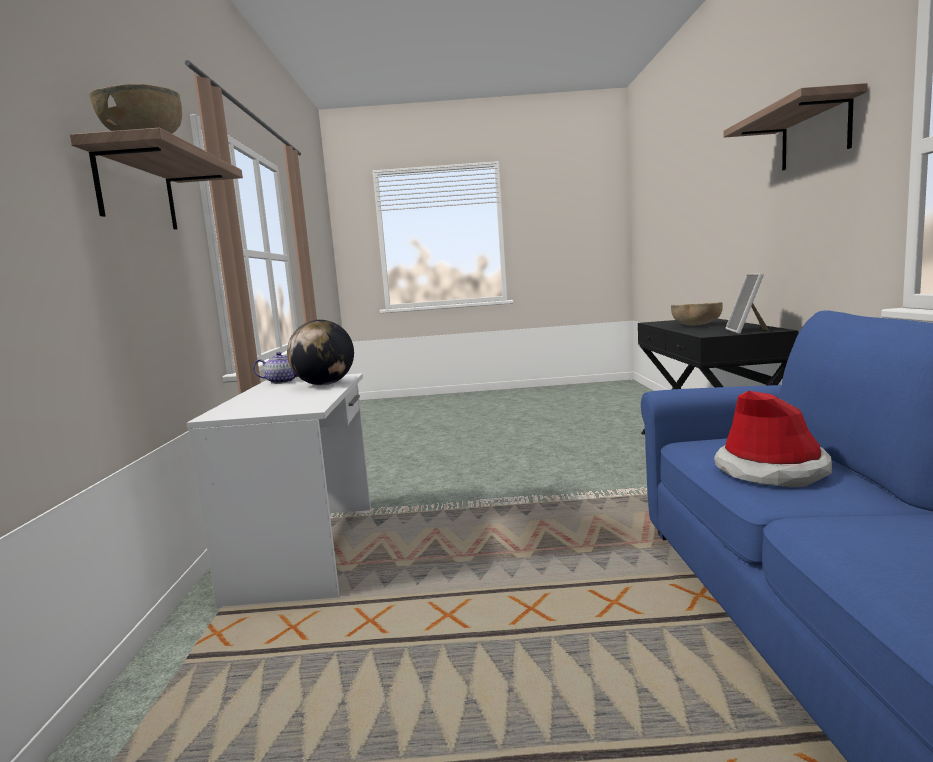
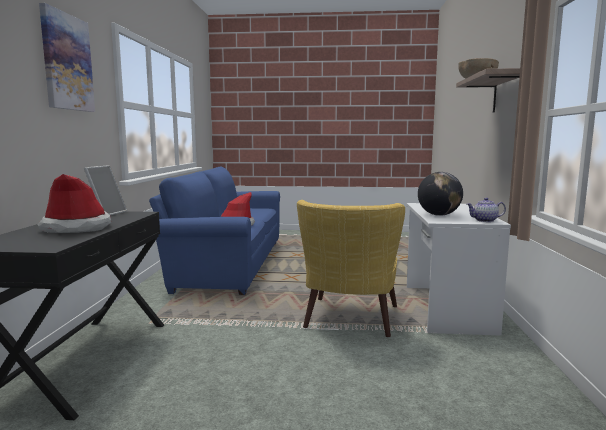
camera: 175 degrees left, 0 degrees up
brown bowl [671,302,723,326] -> hat [38,174,111,233]
shelf [723,83,868,170] -> picture [39,3,95,112]
none -> yellow armchair [297,200,405,337]

